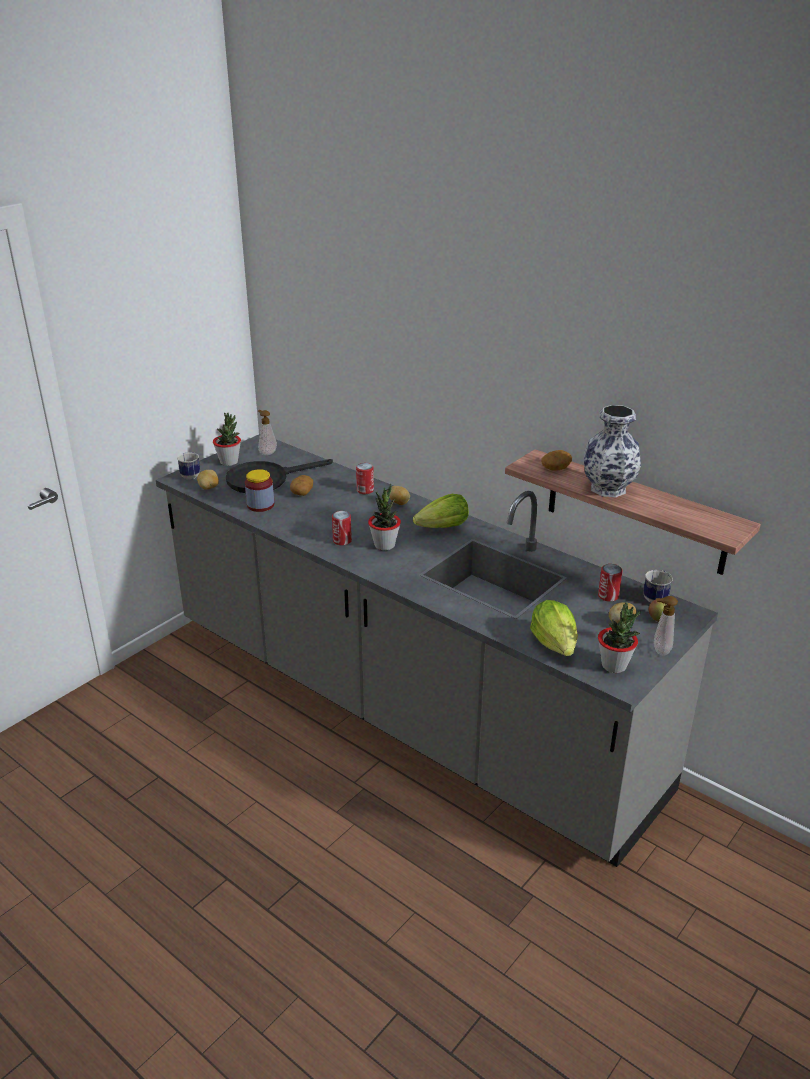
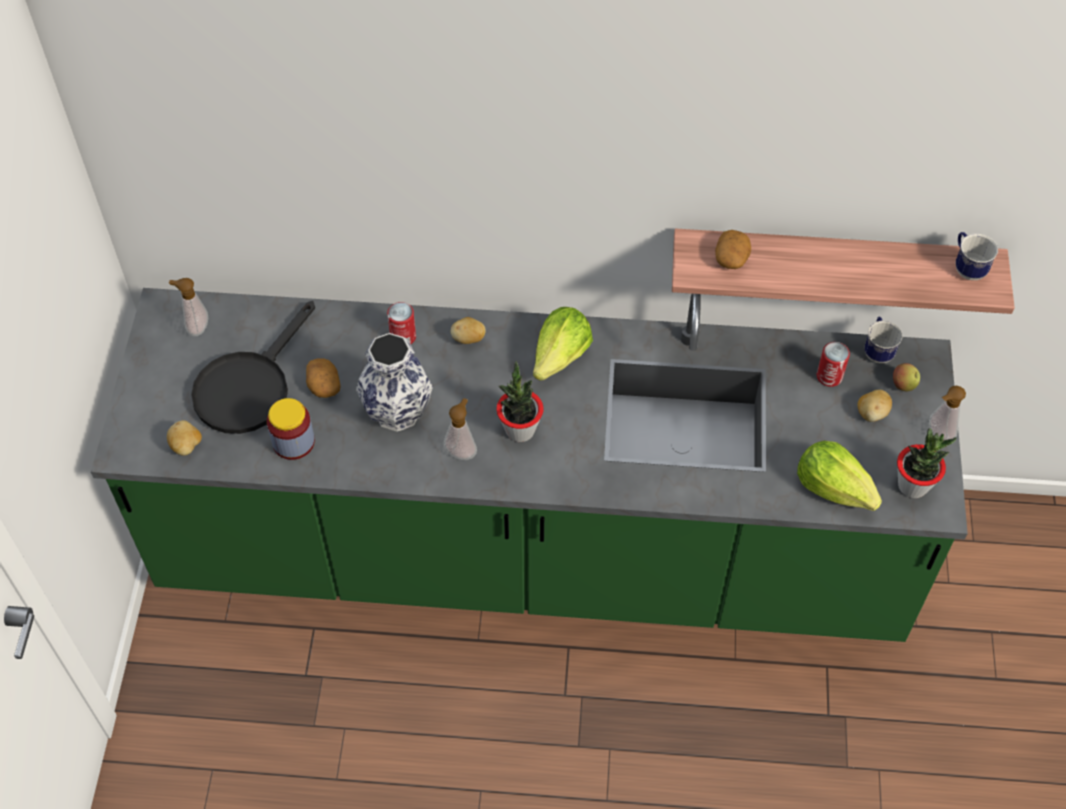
camera: 35 degrees left, 25 degrees up
grey counter [156,434,718,867] -> green counter [91,288,968,642]
mug [177,452,200,480] -> mug moved to [956,232,998,280]
potted plant [213,412,241,466] -> none
can [332,511,352,545] -> soap dispenser [444,398,477,460]
vase [584,405,641,497] -> vase moved to [356,333,433,432]

